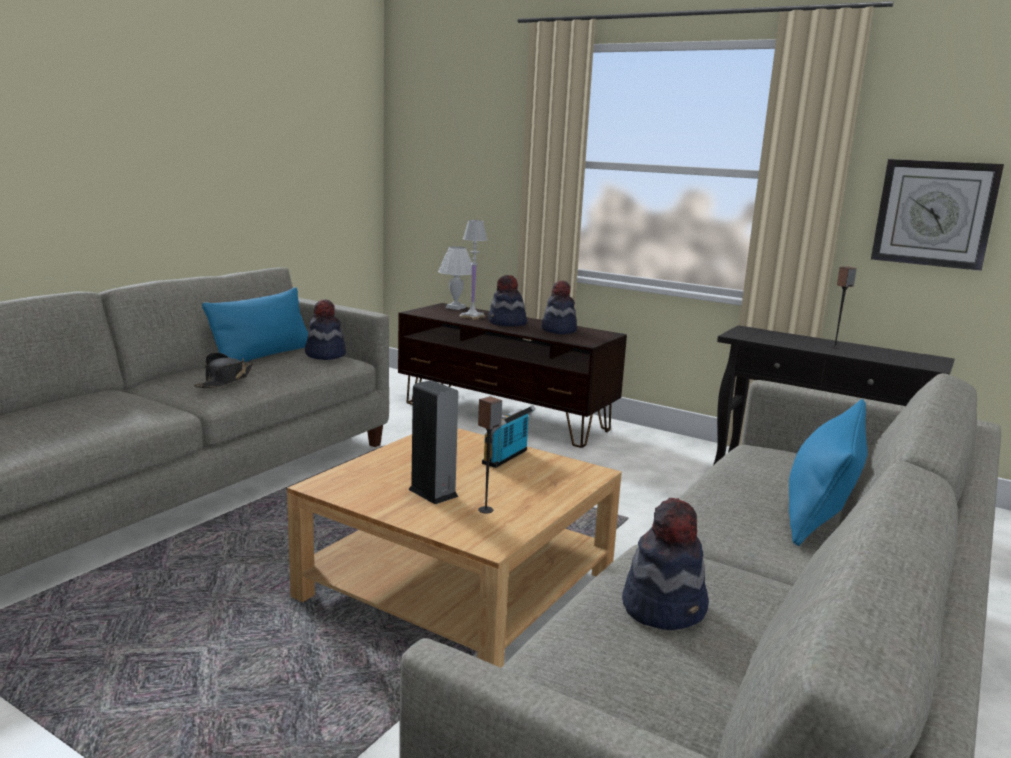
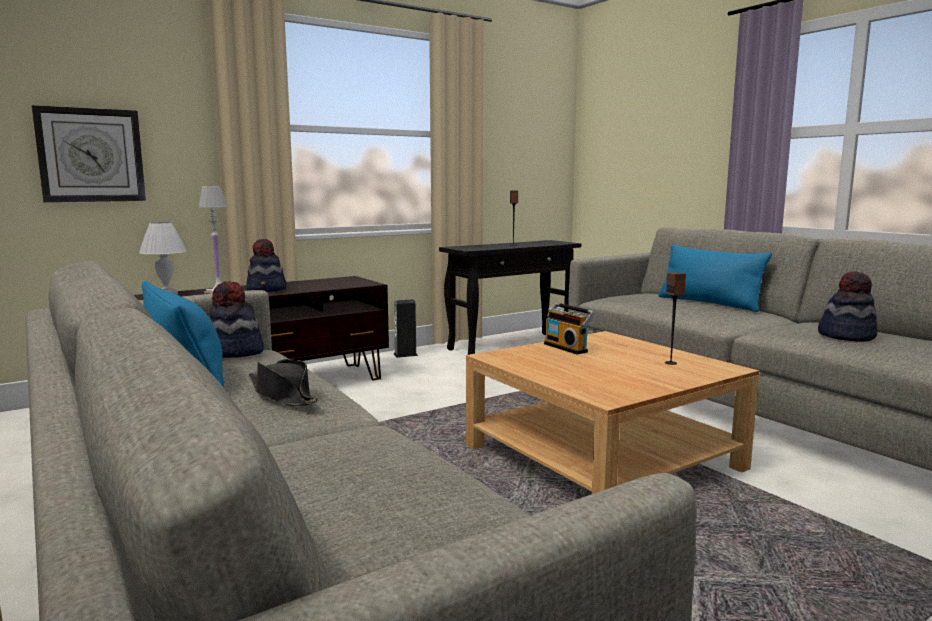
camera: 65 degrees left, 5 degrees down
speaker [408,380,459,504] -> speaker moved to [394,299,418,358]
hat [542,281,577,334] -> none
wall clock [871,159,1004,271] -> wall clock moved to [32,105,146,202]

